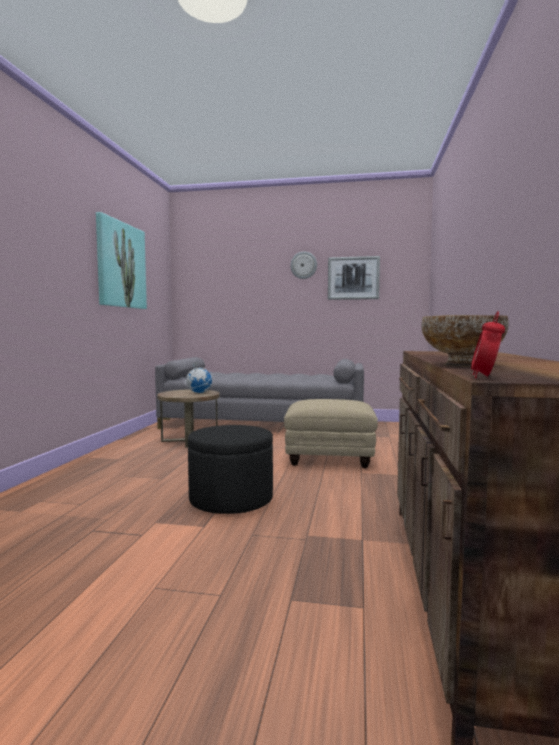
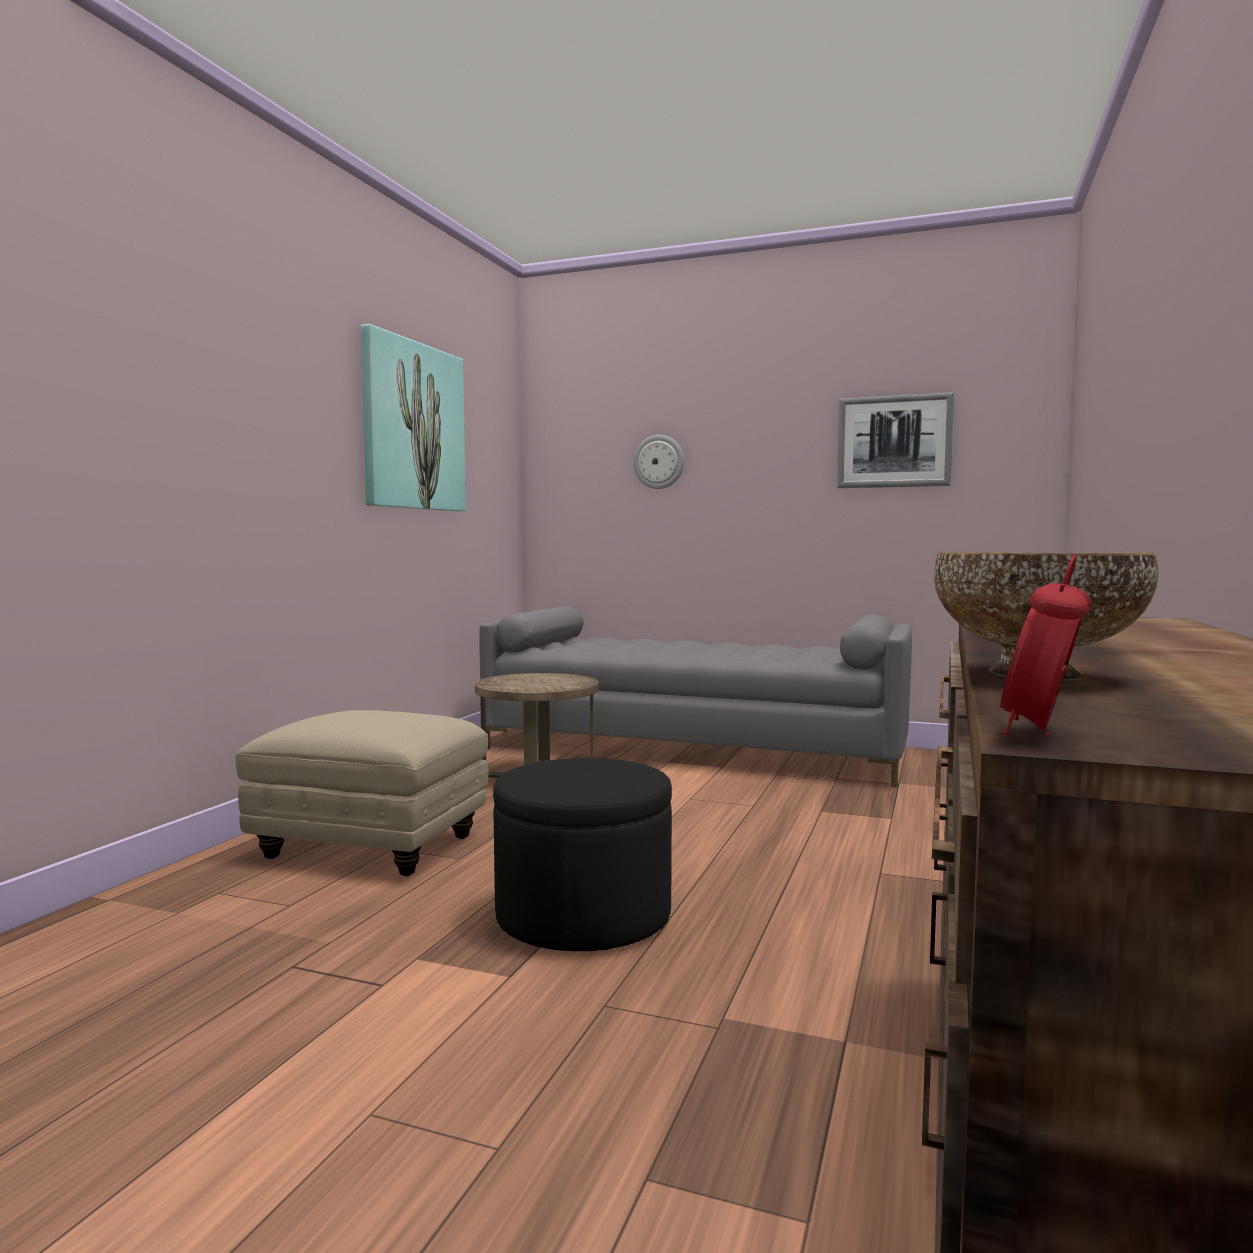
camera: 10 degrees right, 0 degrees up
globe [185,361,212,393] -> none
beige ottoman [284,399,378,468] -> beige ottoman moved to [235,710,489,876]
wall clock [290,251,317,279] -> wall clock moved to [633,435,684,489]

